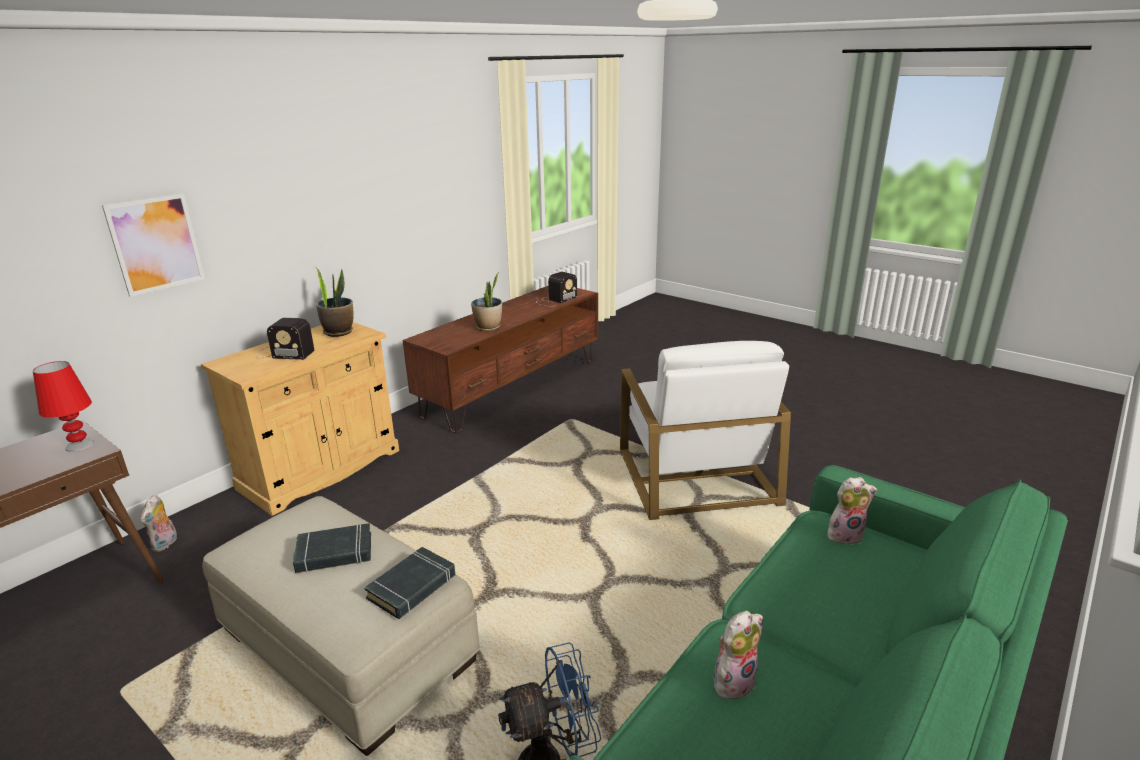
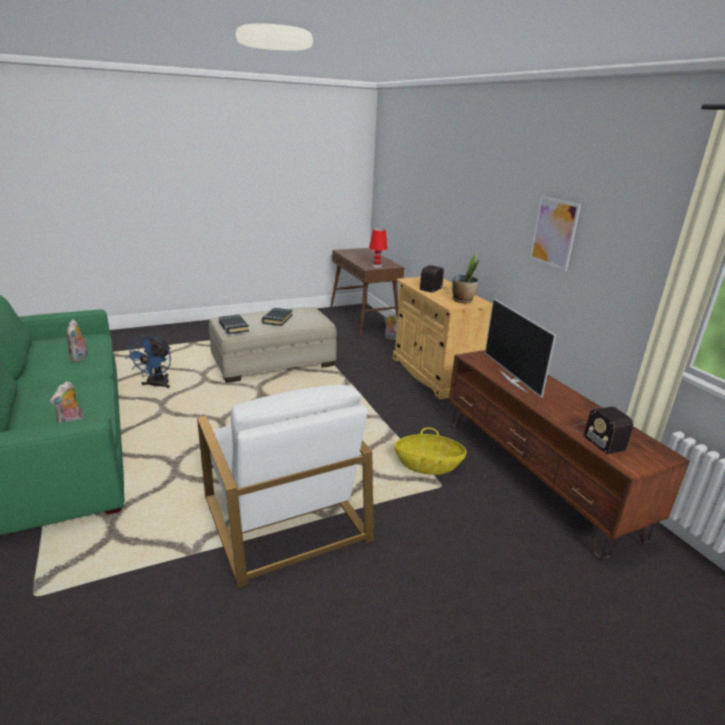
camera: 115 degrees right, 0 degrees up
picture [102,193,205,297] -> picture moved to [529,196,581,271]
potted plant [471,272,502,331] -> television [485,298,556,398]
white armchair [620,341,791,520] -> white armchair turned 135 degrees counterclockwise [197,385,374,587]
none -> basket [395,428,467,475]

